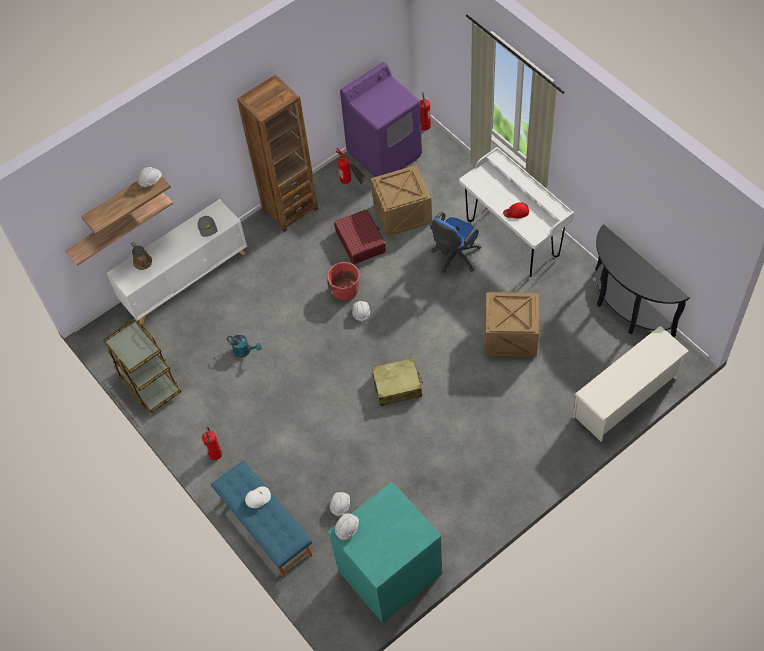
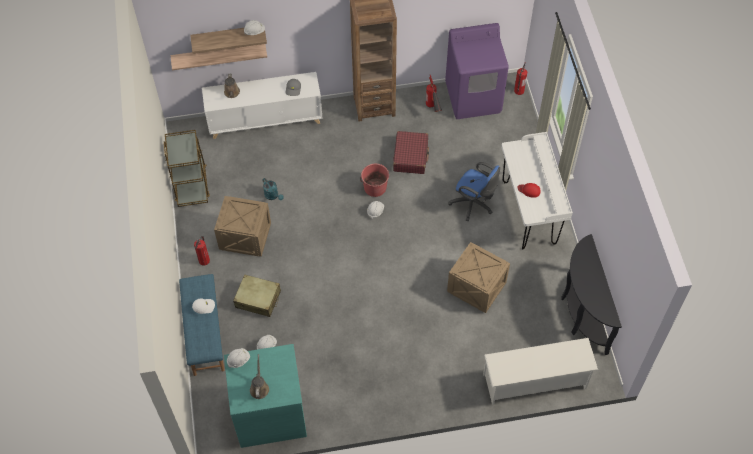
camera: 25 degrees right, 0 degrees up
crate [371,165,432,236] -> crate moved to [214,196,271,257]
beige suitcase [372,358,423,406] -> beige suitcase moved to [233,274,281,317]
blue office chair [430,212,481,274] -> blue office chair turned 120 degrees counterclockwise [448,162,500,221]
none -> brown watering can [250,354,269,399]

